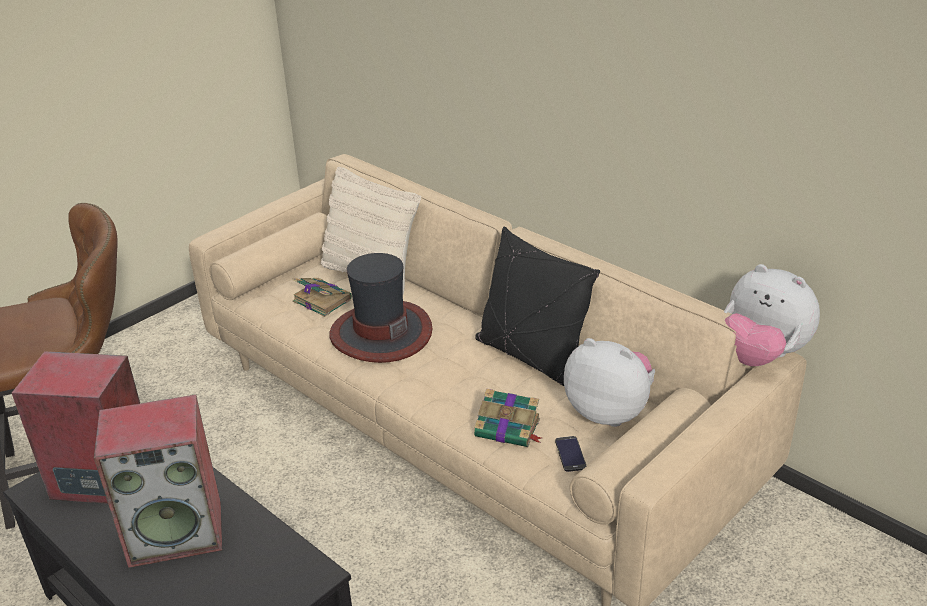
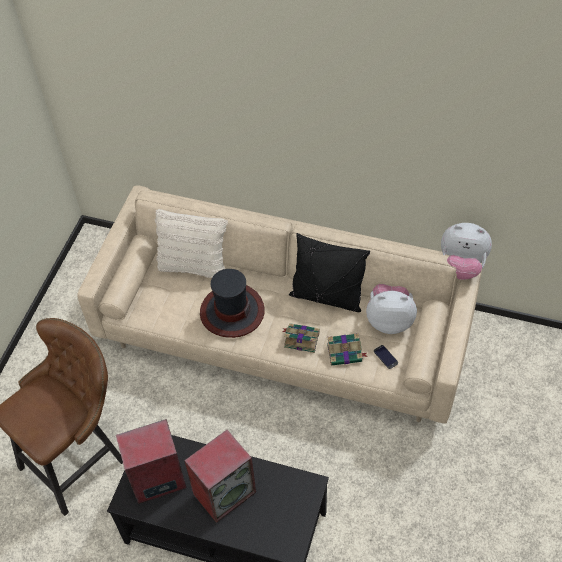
camera: 25 degrees left, 20 degrees up
book [292,278,352,317] -> book moved to [282,323,320,353]

